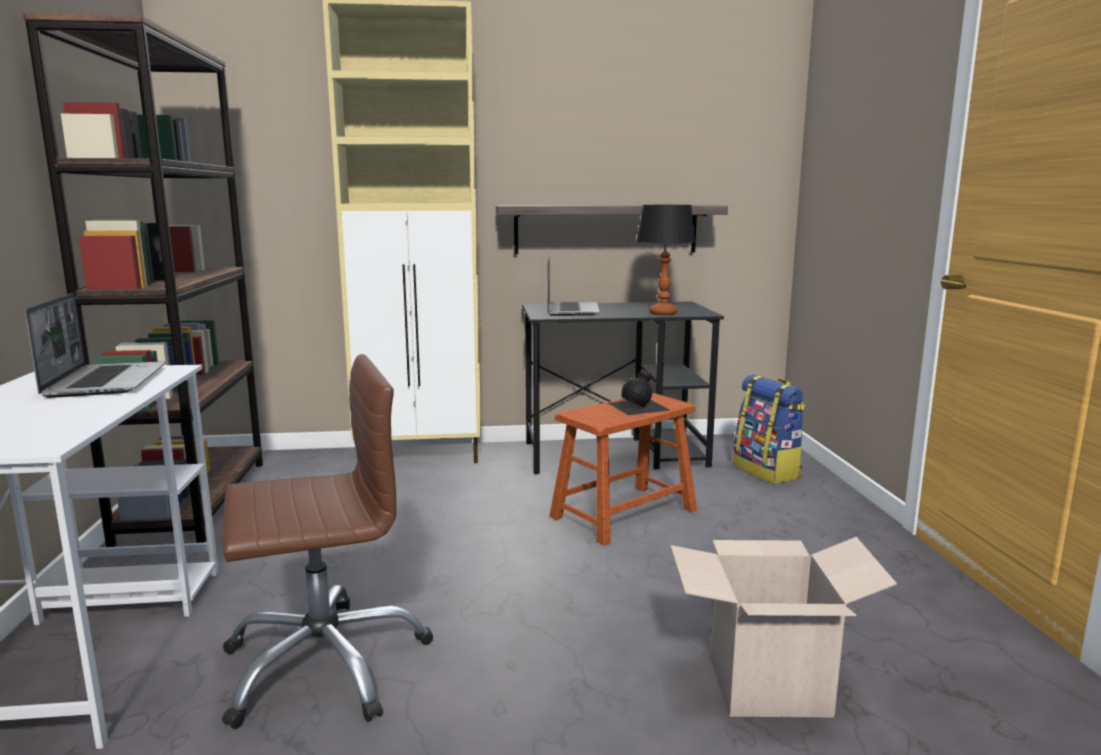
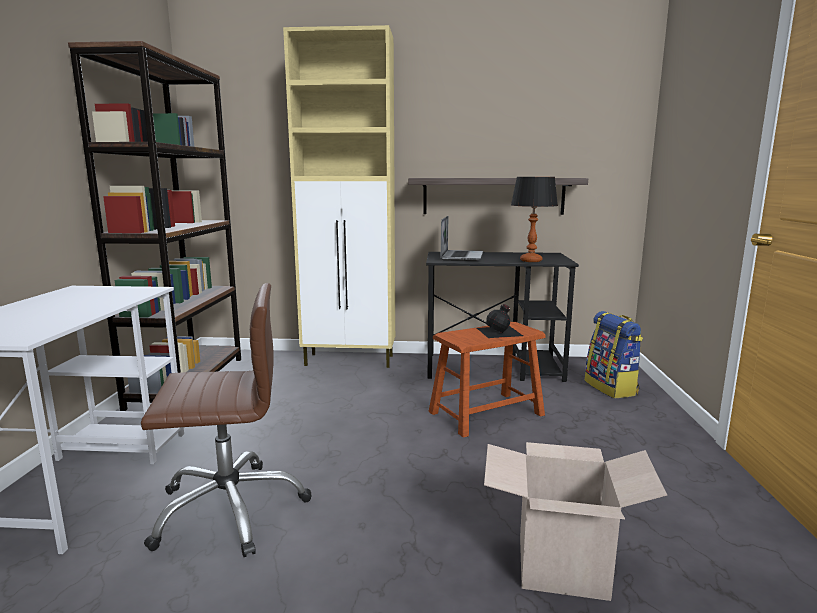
camera: 10 degrees right, 0 degrees up
laptop [25,293,166,398] -> none

